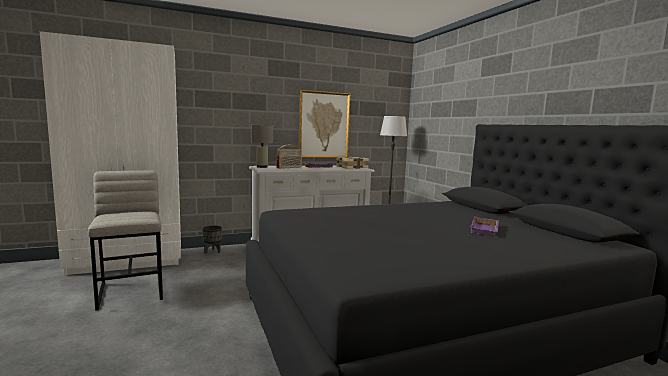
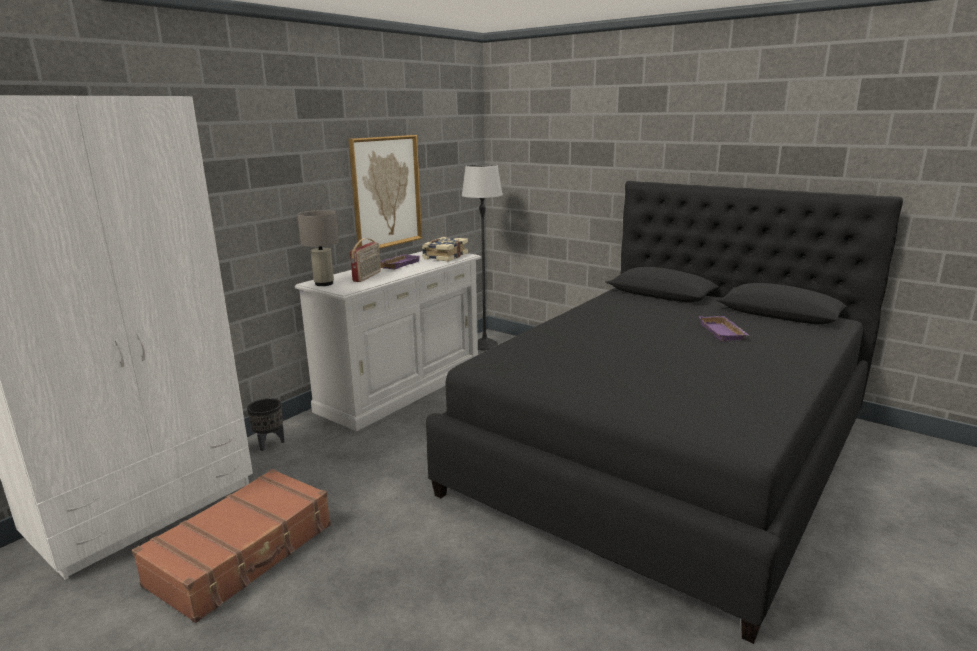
camera: 30 degrees left, 10 degrees up
grey chair [88,170,163,311] -> brown suitcase [132,469,331,623]

